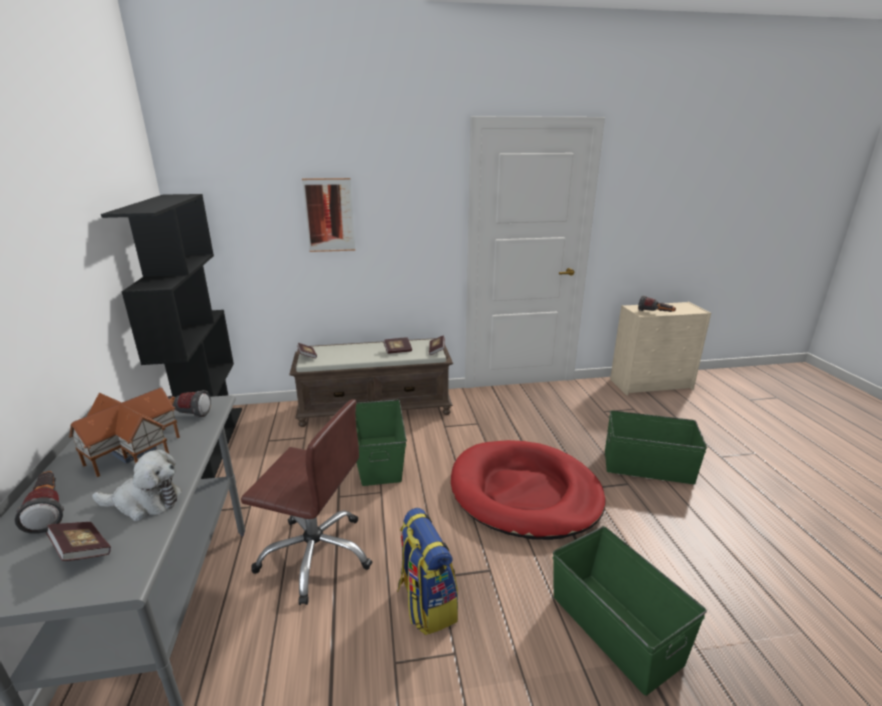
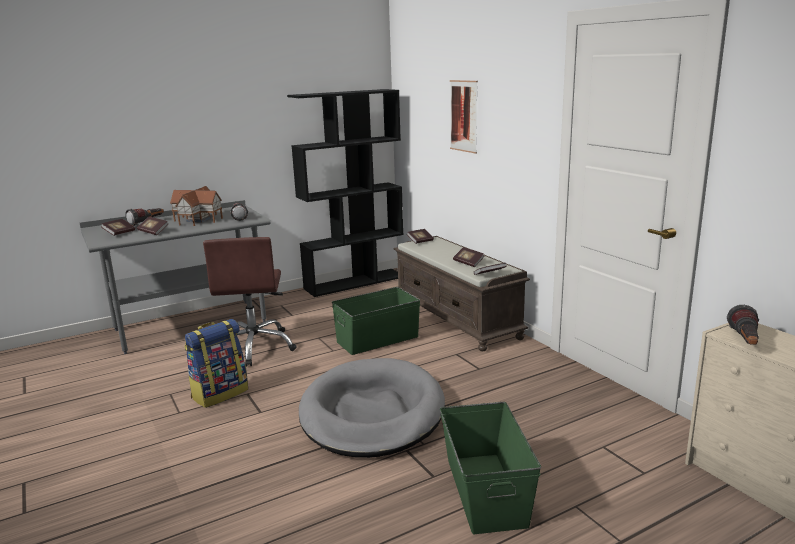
camera: 70 degrees right, 5 degrees down
plush toy [92,450,182,521] -> book [137,217,168,235]
red dog bed [451,440,606,540] -> grey dog bed [299,358,445,458]
green storage box [553,526,707,696] -> none

